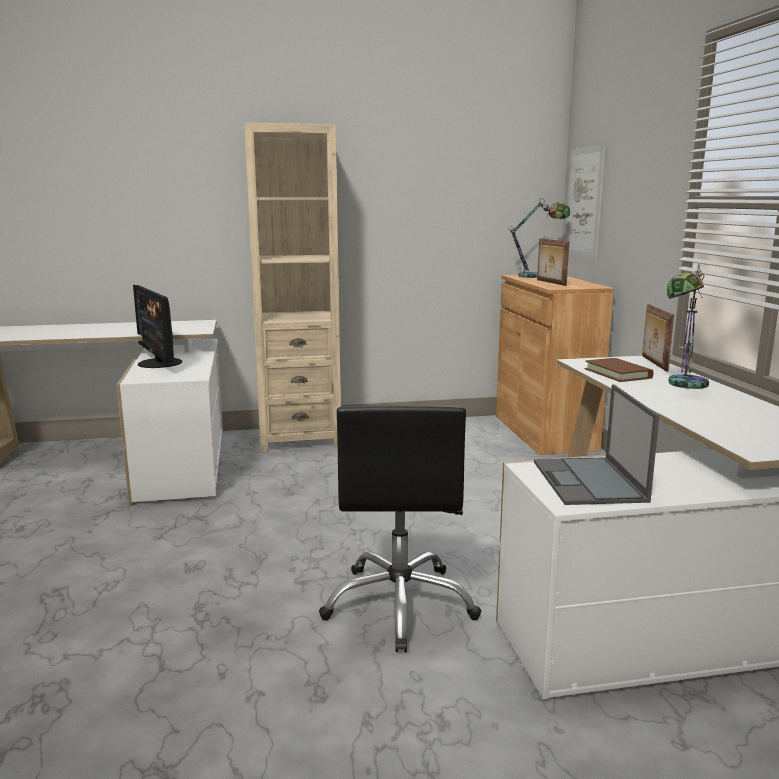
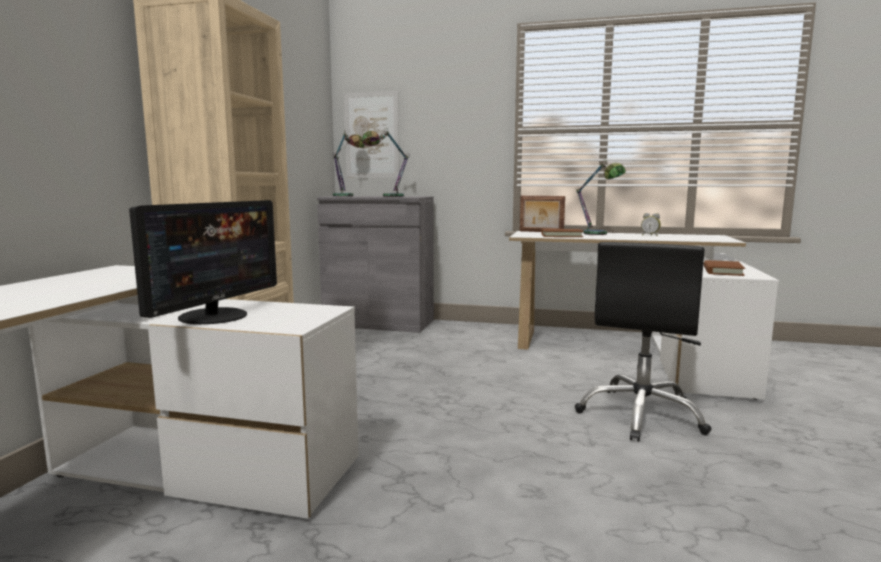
camera: 65 degrees left, 5 degrees down
monitor [133,285,182,368] -> monitor turned 60 degrees counterclockwise [129,200,277,324]
black office chair [319,405,481,652] -> black office chair turned 90 degrees clockwise [575,242,711,442]
brown cabinet [496,275,614,455] -> grey cabinet [317,196,434,333]
laptop [534,384,659,505] -> brown book [704,260,745,276]
picture frame [537,239,569,286] -> table lamp [362,128,410,197]
none -> alarm clock [641,213,661,236]

